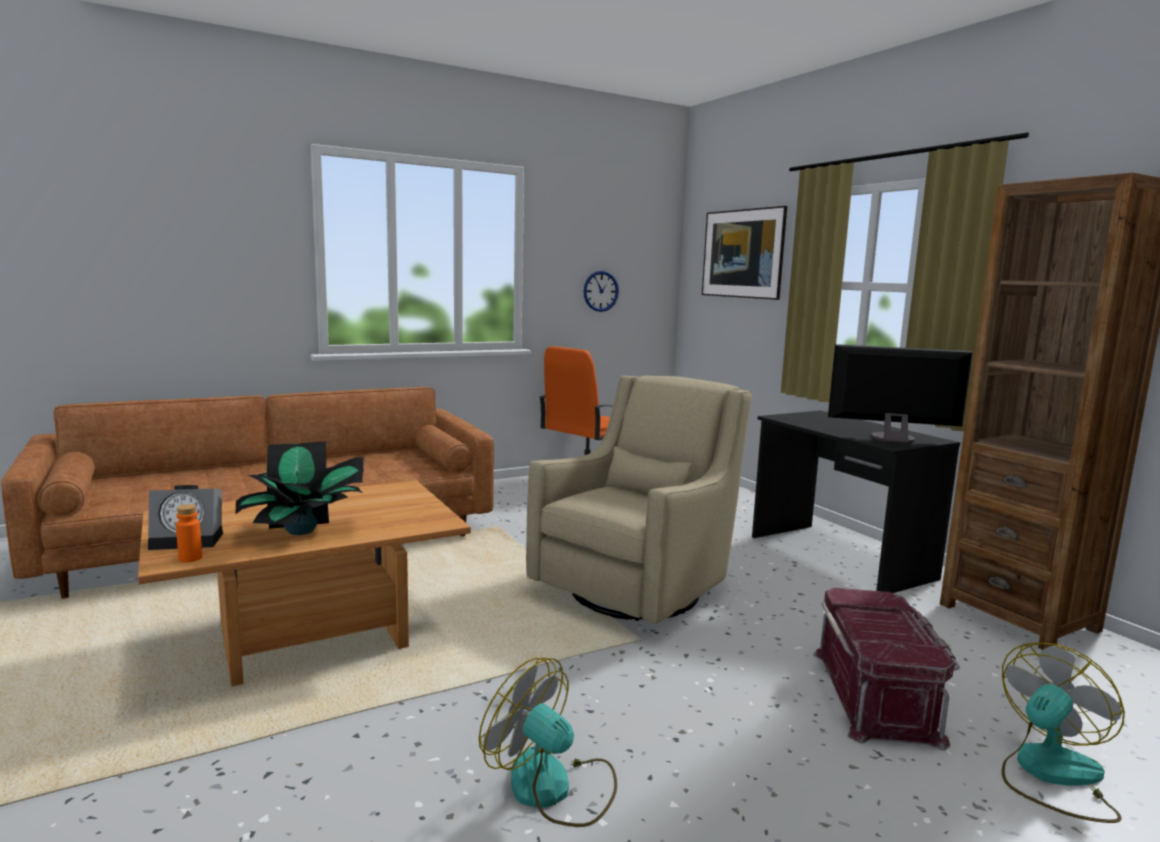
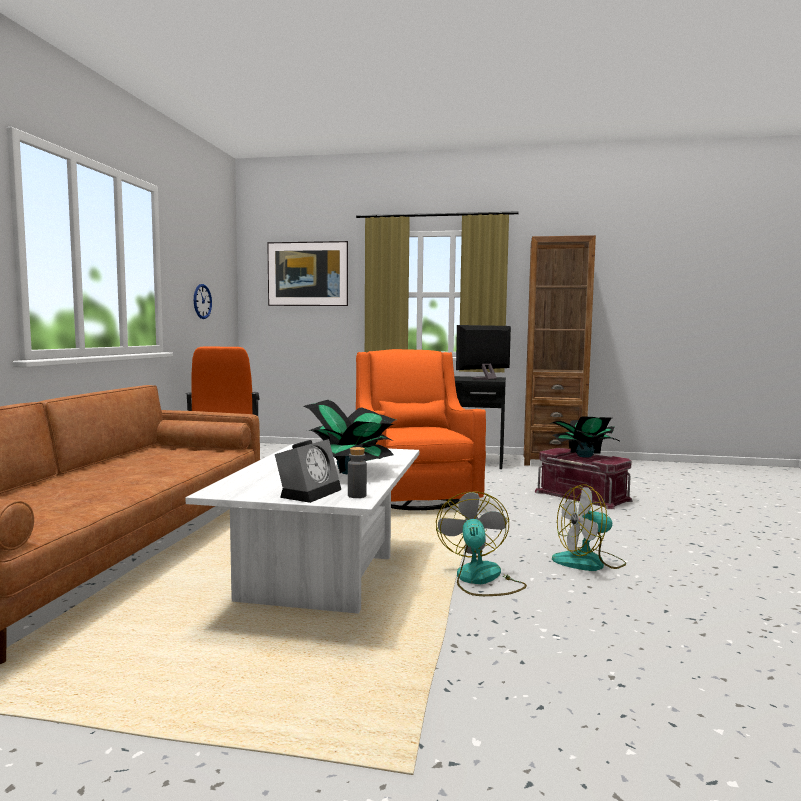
camera: 50 degrees left, 5 degrees down
brown coffee table [138,480,471,687] -> white coffee table [186,444,419,614]
orange bottle [176,504,202,562] -> grey bottle [348,447,367,498]
beige armchair [526,376,752,624] -> orange armchair [356,349,486,510]
fan [1002,642,1125,823] -> fan moved to [436,492,527,596]
none -> potted plant [549,416,619,458]

